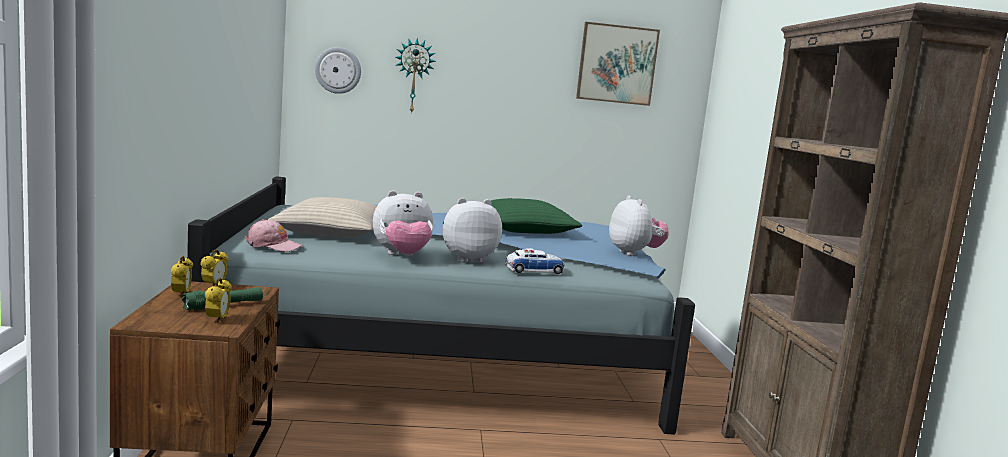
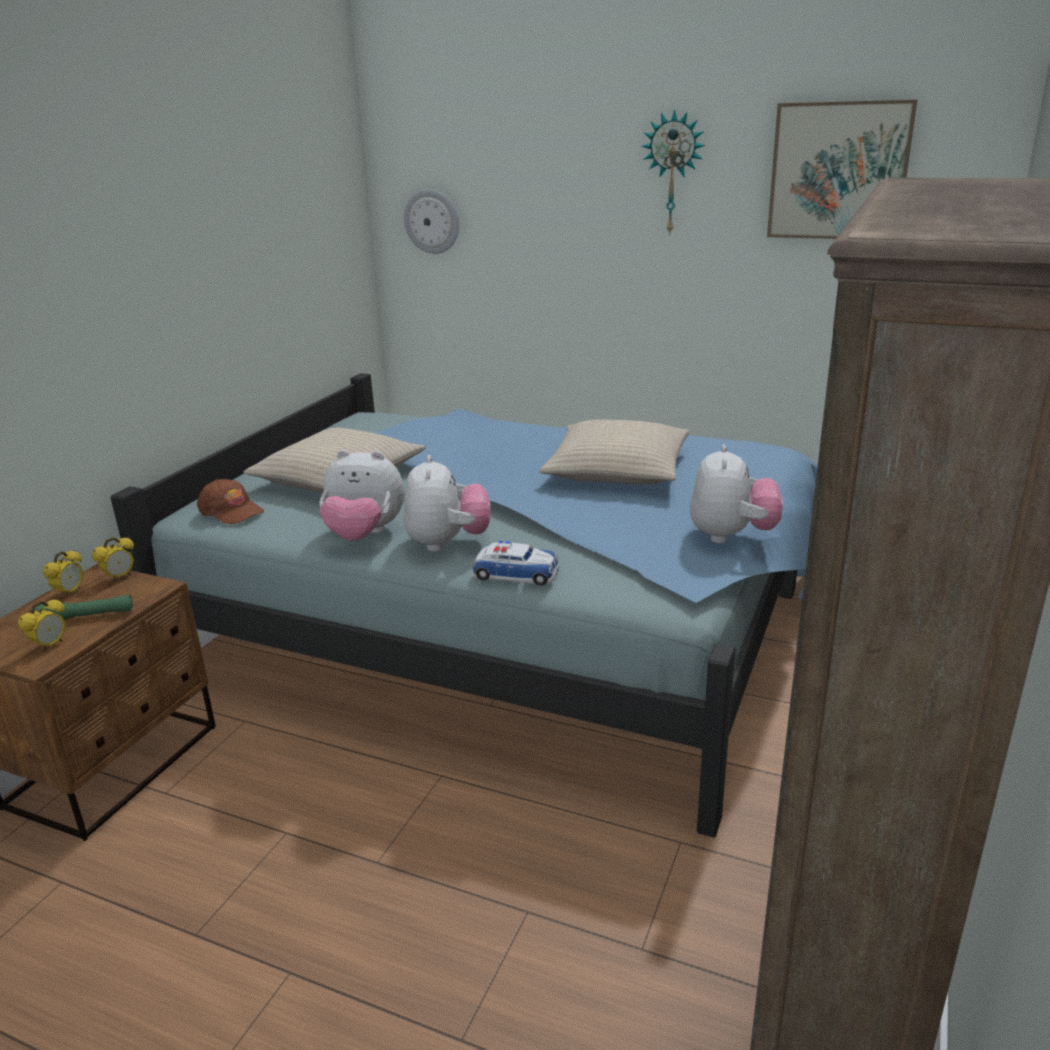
camera: 30 degrees right, 15 degrees up
pink cap [245,219,303,252] -> brown cap [197,479,264,524]
wall clock [395,38,436,114] -> wall clock moved to [642,109,706,235]
plush toy [443,198,502,263] -> plush toy turned 75 degrees clockwise [403,455,491,552]
green pillow [491,198,582,234] -> beige pillow [540,420,690,485]

